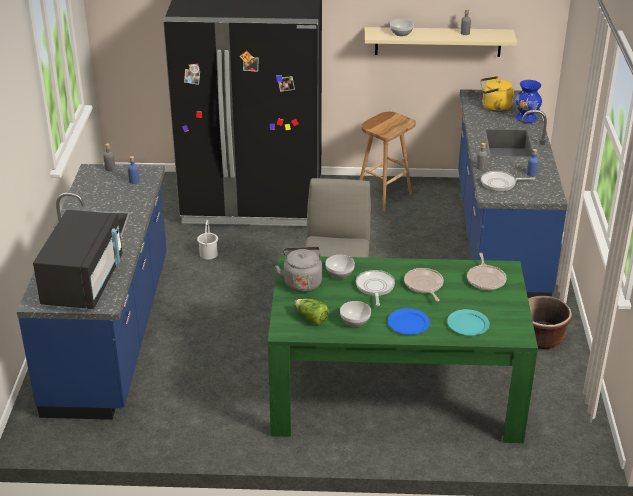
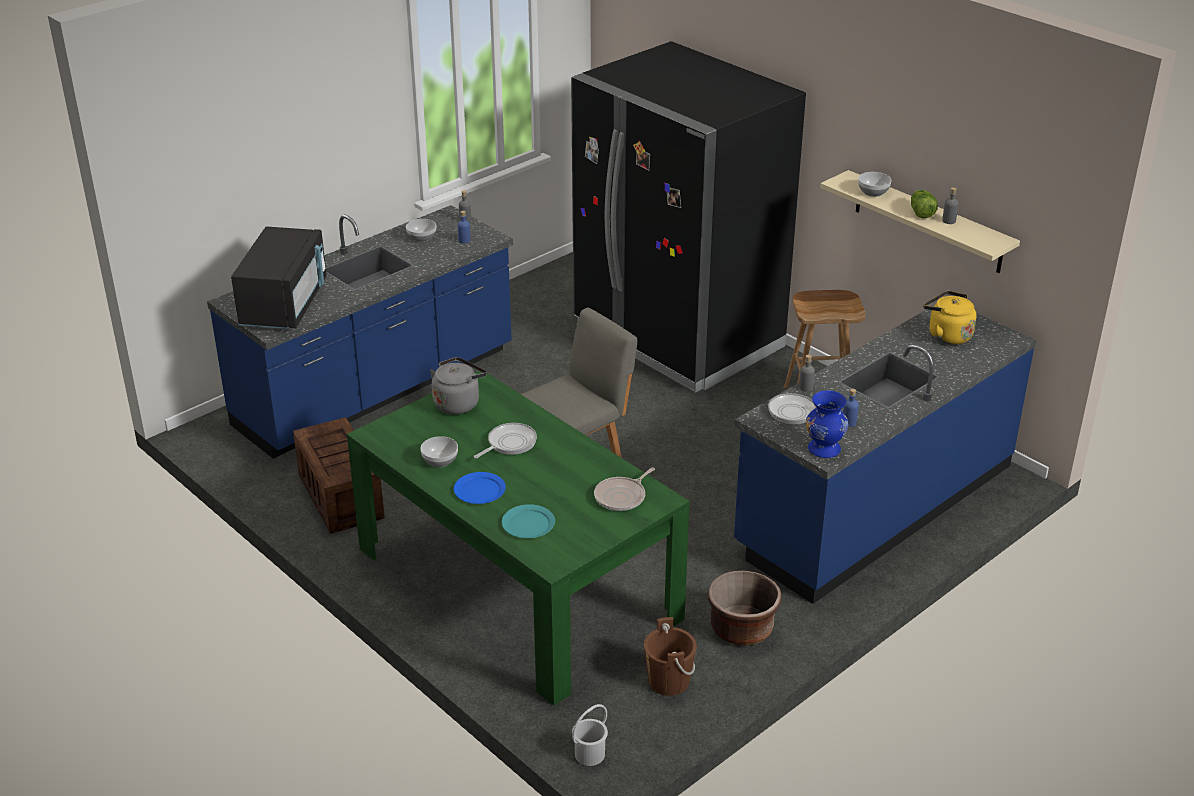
camera: 45 degrees right, 0 degrees up
black microwave [33,210,122,310] -> black microwave turned 45 degrees counterclockwise [231,227,327,329]
white bucket [197,220,218,259] -> white bucket moved to [572,704,608,766]
lettuce [295,299,329,325] -> lettuce moved to [911,190,938,218]
bowl [325,255,355,279] -> bowl moved to [406,219,436,242]
frying pan [404,268,444,301] -> none
blue vase [515,80,542,123] -> blue vase moved to [806,390,848,458]
none -> crate [293,417,385,534]
none -> brown bucket [644,617,697,696]

